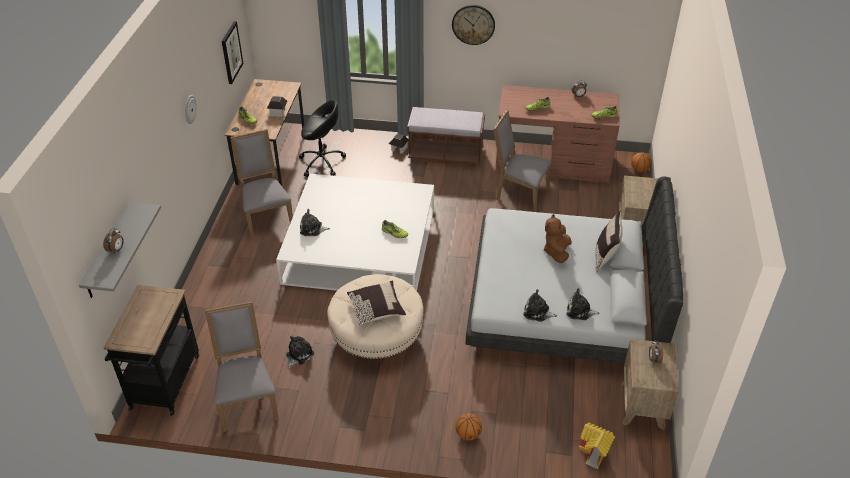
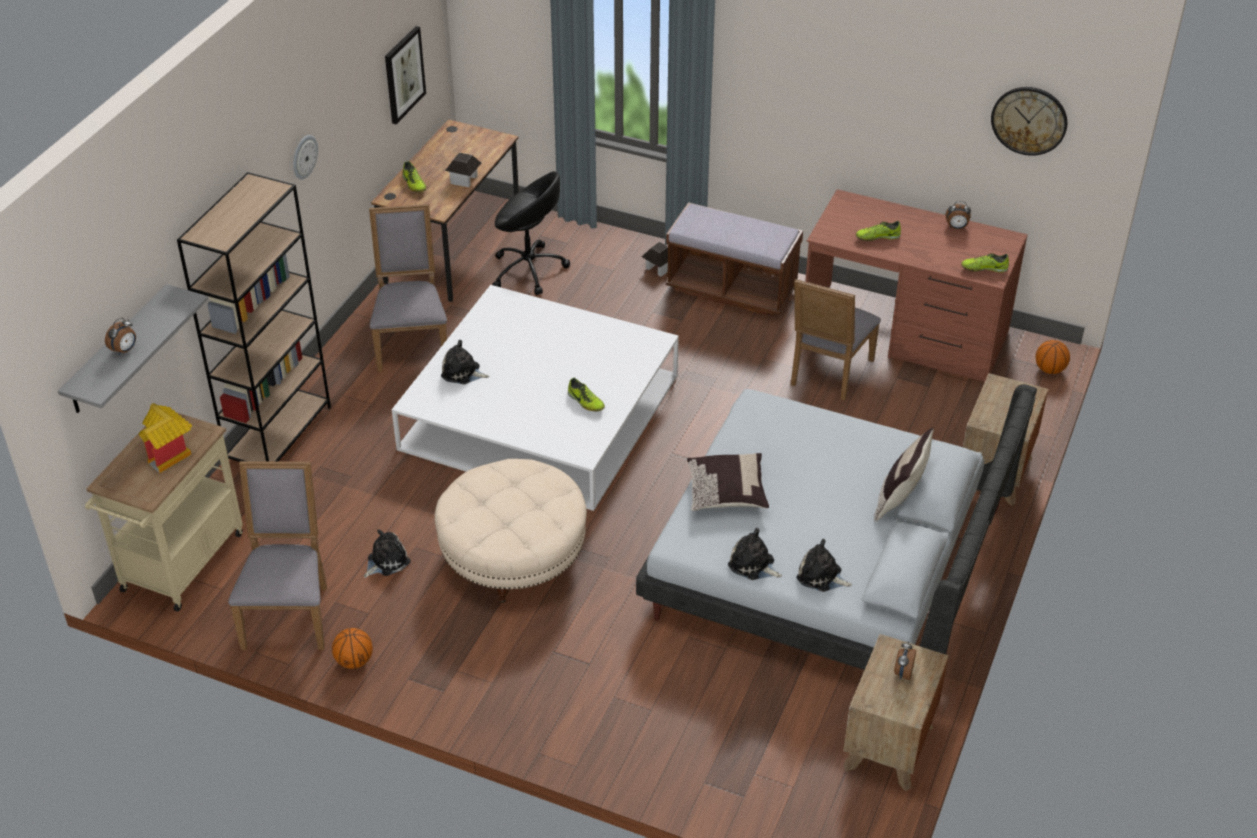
camera: 15 degrees right, 0 degrees up
black cart [103,285,199,416] -> beige cart [85,412,243,612]
pillow [347,280,406,326] -> pillow moved to [687,453,769,511]
wall clock [452,5,495,45] -> wall clock moved to [991,87,1067,156]
basketball [456,413,482,440] -> basketball moved to [332,628,373,669]
grey chair [493,110,551,212] -> grey chair turned 105 degrees counterclockwise [791,279,881,401]
brown plush toy [544,214,572,263] -> none
toy house [579,423,615,469] -> toy house moved to [139,403,192,473]
none -> beige bookcase [177,172,331,462]

